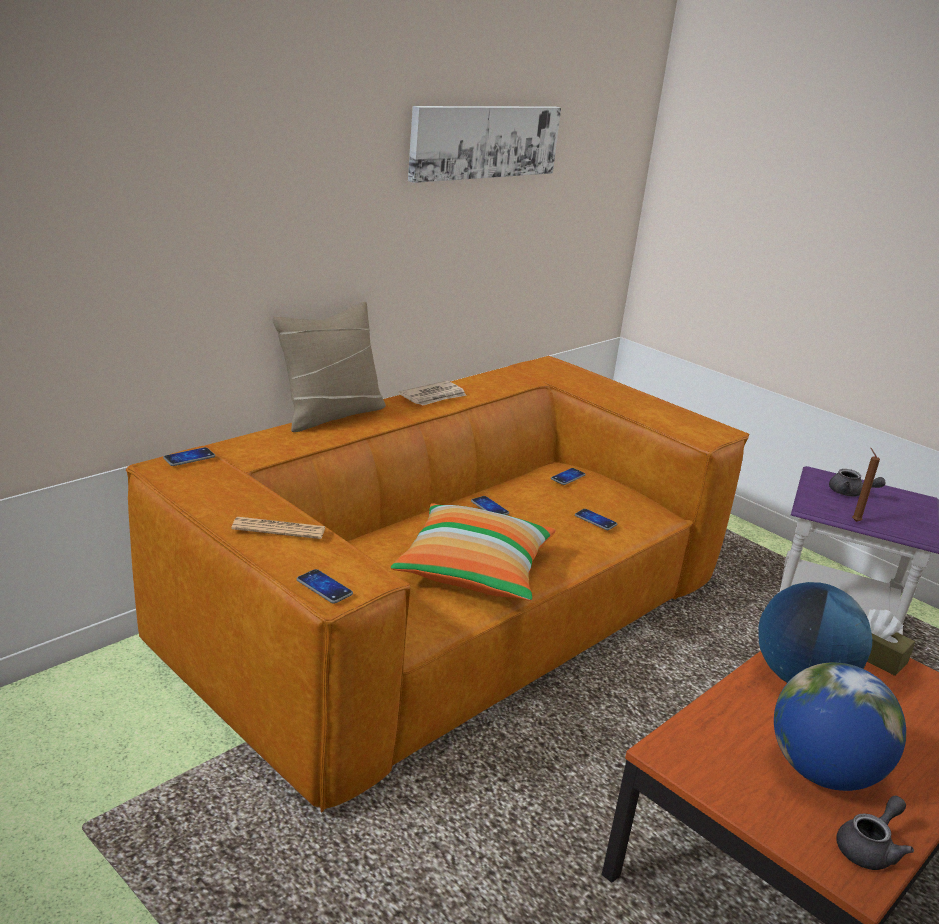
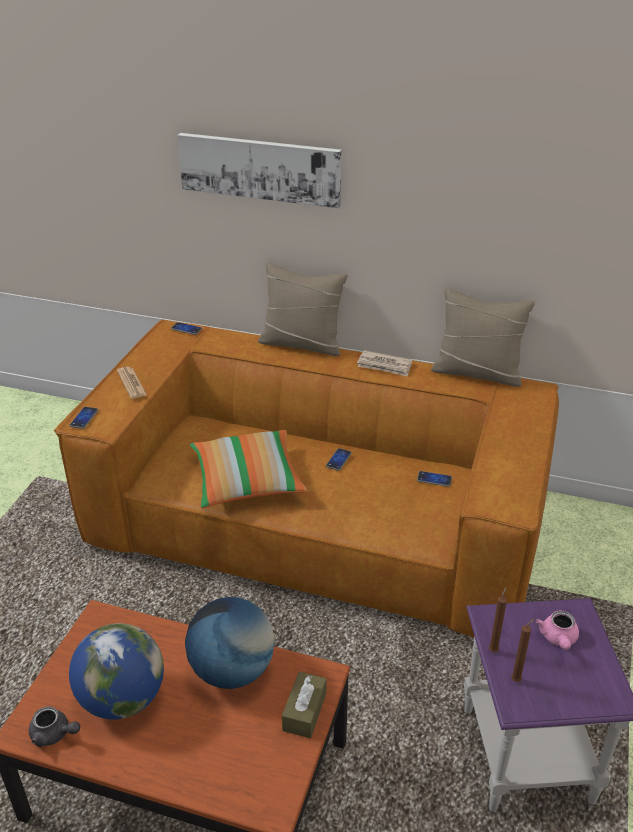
camera: 65 degrees right, 10 degrees up
picture [408,106,561,183] -> picture moved to [177,133,342,208]
phone [575,509,617,530] -> none
grey teapot [829,469,885,497] -> pink teapot [536,611,579,650]
none -> beige pillow [431,288,535,387]
none -> brown candle [511,619,535,682]

